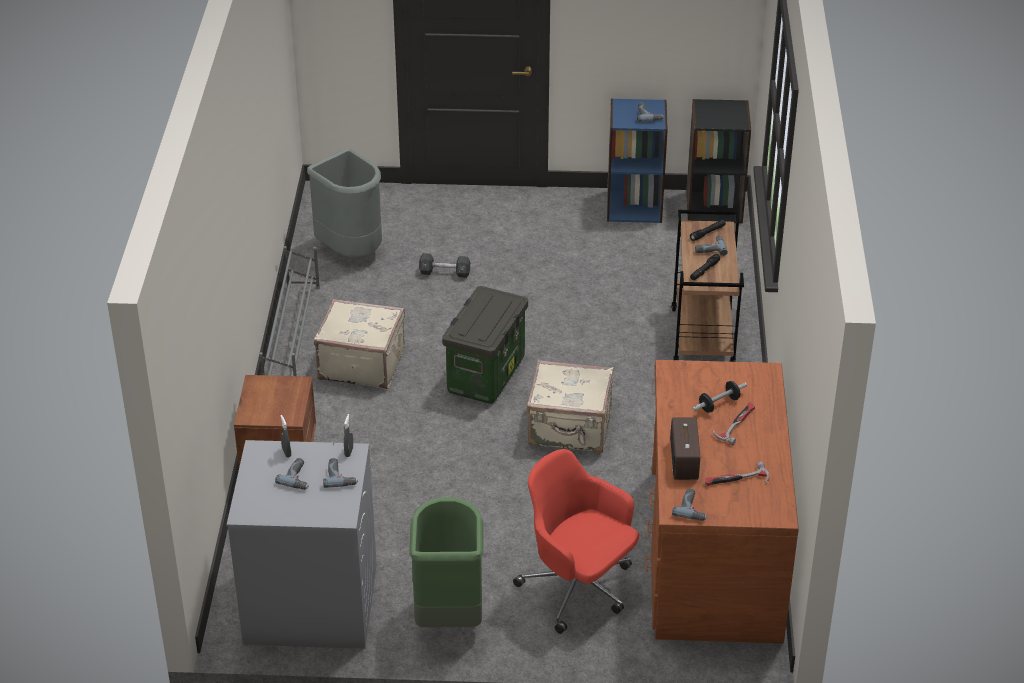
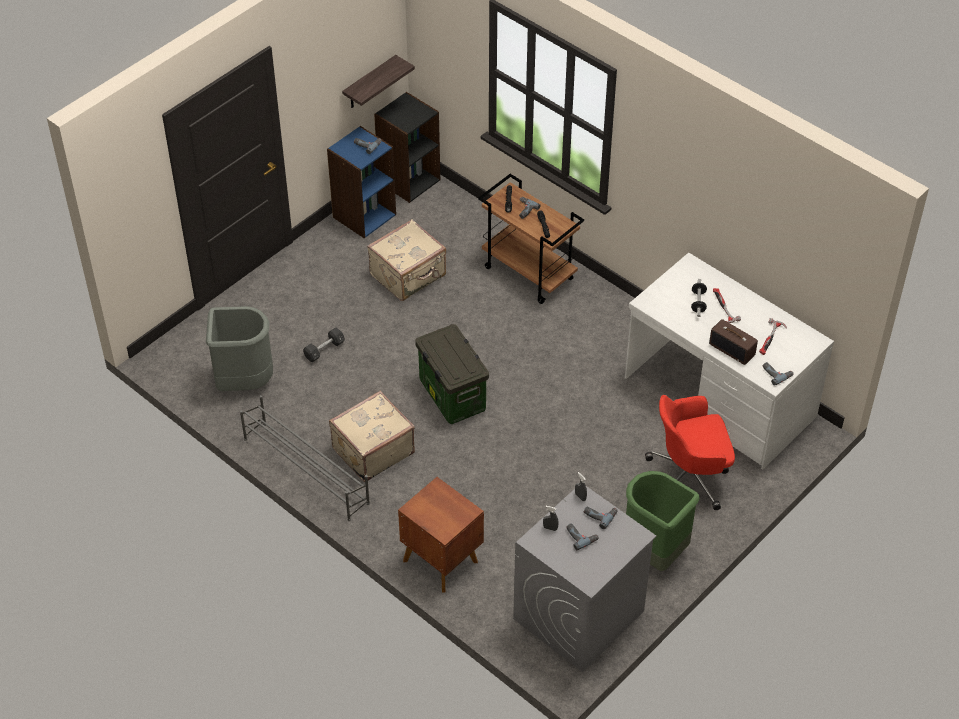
camera: 50 degrees left, 10 degrees up
beige suitcase [527,360,614,453] -> beige suitcase moved to [367,219,446,301]
brown desk [645,360,799,643] -> white desk [625,253,834,469]
none -> shelf [342,55,415,108]

